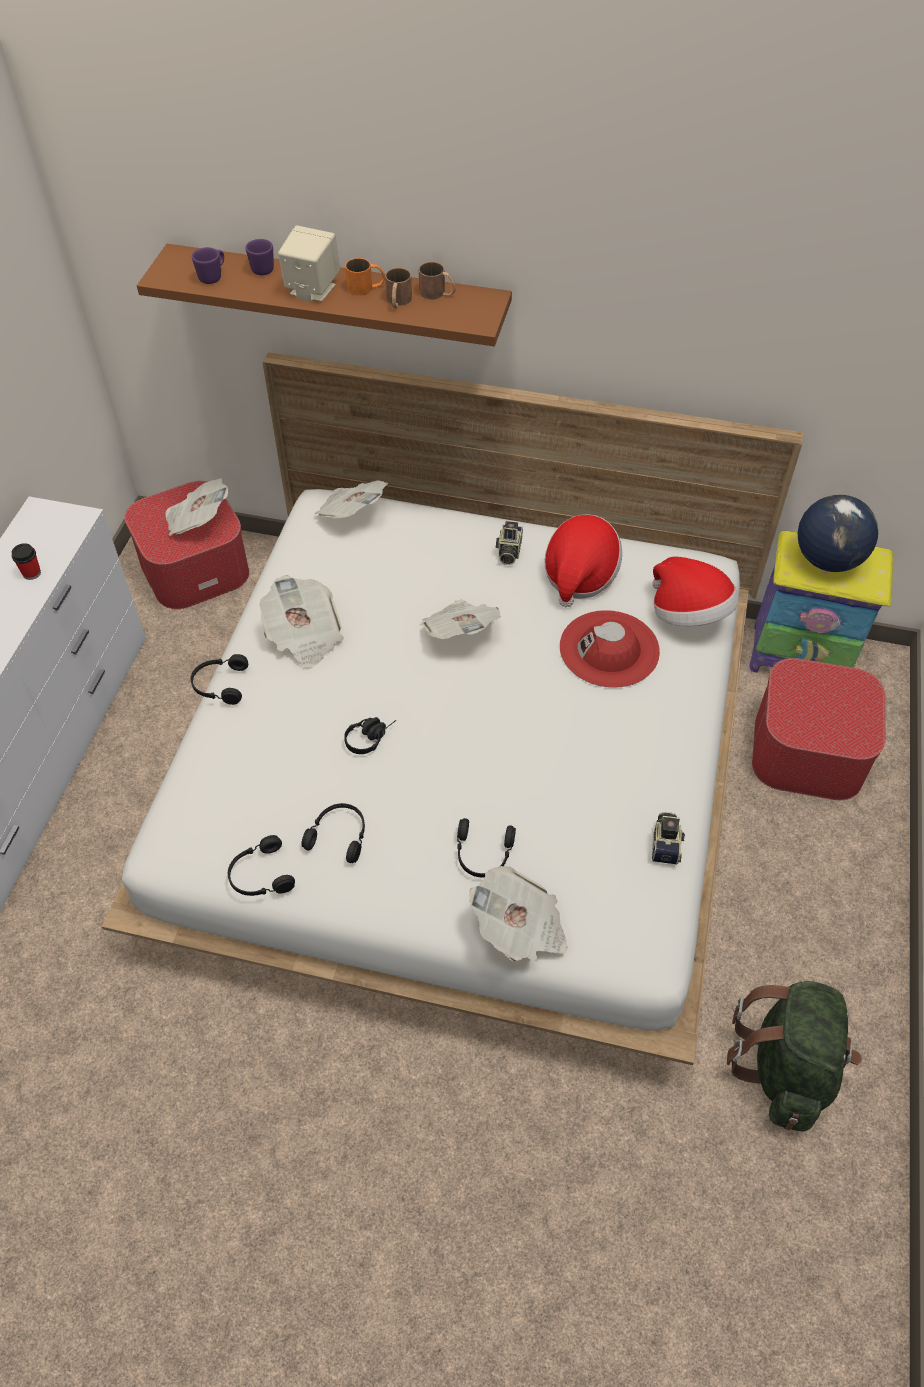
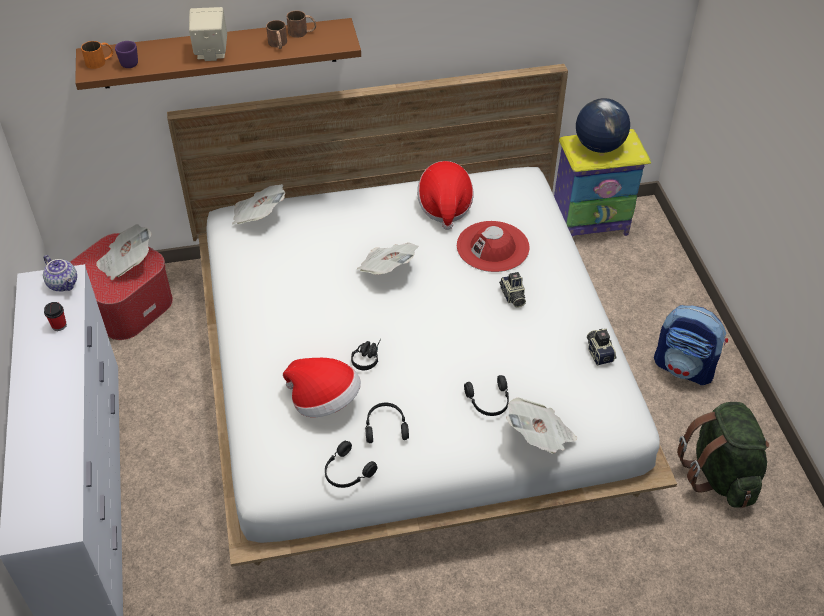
camera: 25 degrees left, 5 degrees down
black headphones [190,654,248,705] -> none
purple mug [246,239,274,275] -> none
newspaper [259,575,344,668] -> none
orange mug [345,258,385,296] -> orange mug moved to [81,41,113,69]
camera [496,521,523,565] -> camera moved to [499,272,526,308]
hat [652,556,739,626] -> hat moved to [283,358,361,417]
ottoman [752,658,886,800] -> none
none -> teapot [43,255,77,292]
none -> backpack [654,305,728,385]

